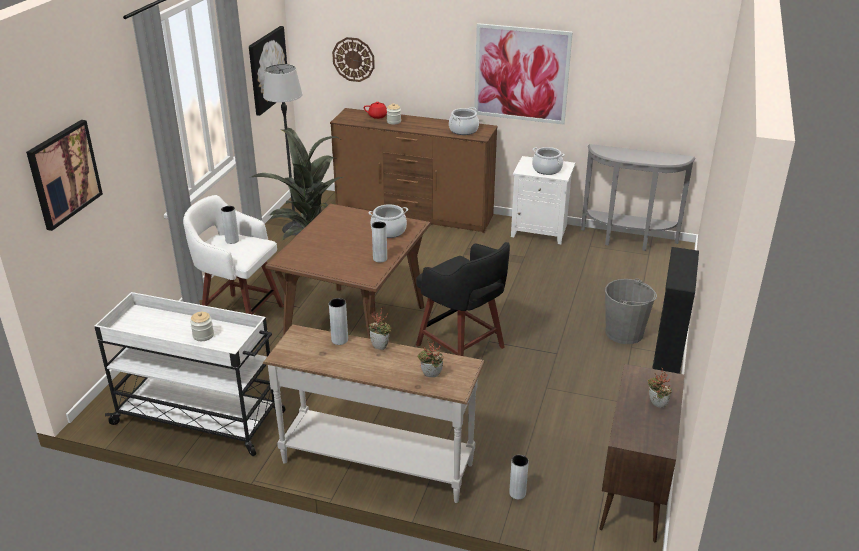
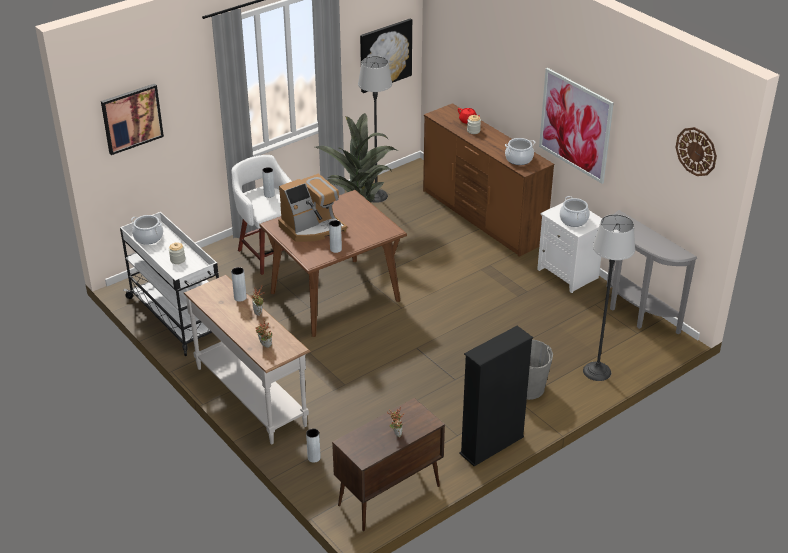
camera: 35 degrees right, 5 degrees up
wall clock [332,37,375,82] -> wall clock moved to [675,127,717,176]
cooking pot [368,204,408,238] -> cooking pot moved to [131,215,163,245]
black stool [416,242,510,356] -> none
none -> coffee machine [278,174,347,242]
none -> floor lamp [583,214,635,381]

